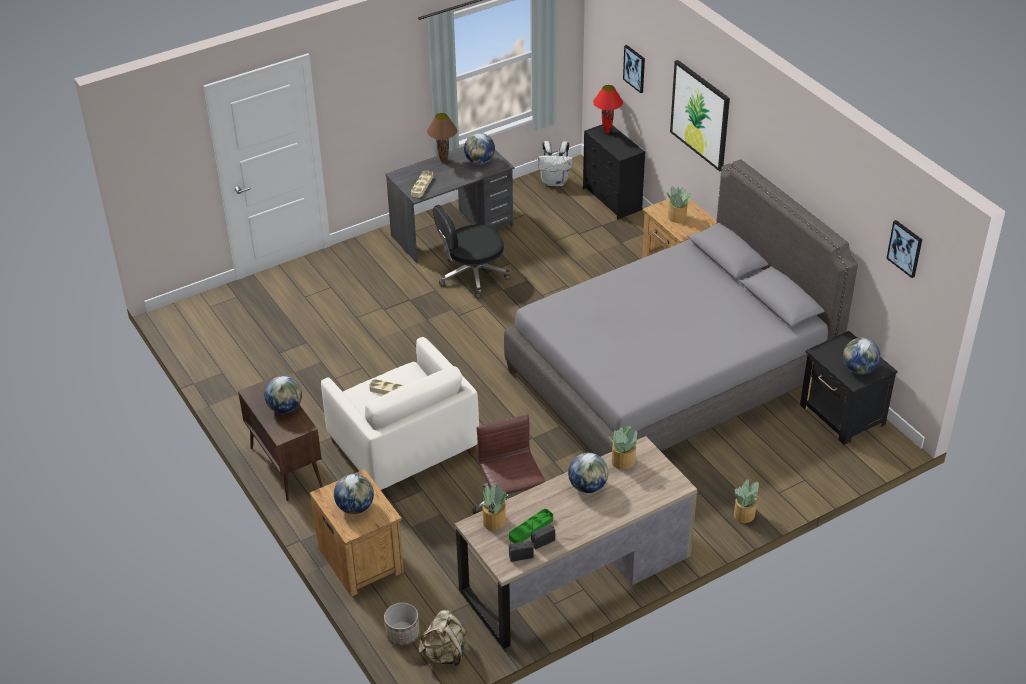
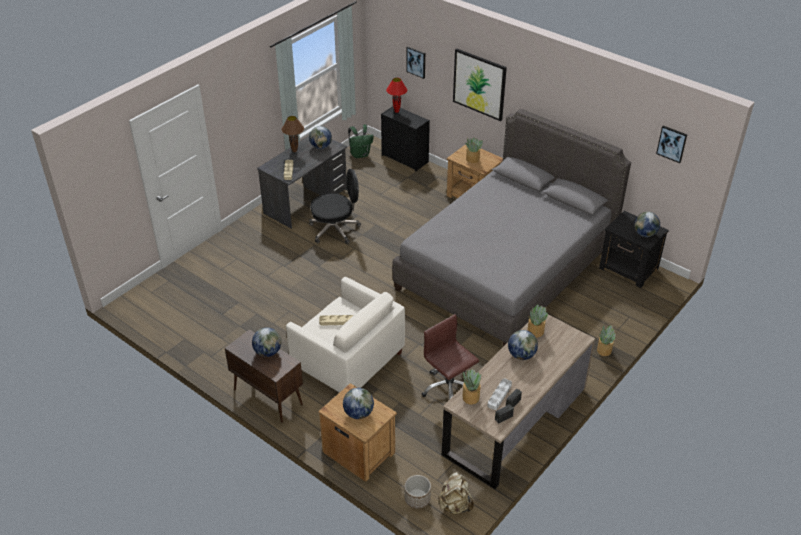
camera: 20 degrees left, 0 degrees up
black office chair [433,205,510,298] -> black office chair turned 150 degrees counterclockwise [309,169,361,244]
green tray [509,509,553,543] -> grey tray [488,379,512,410]
white backpack [538,141,573,186] -> green backpack [348,124,374,158]

